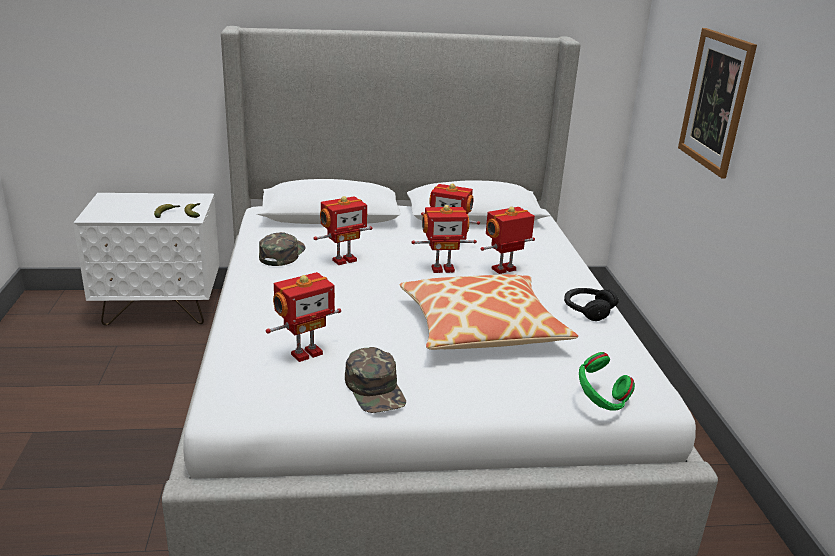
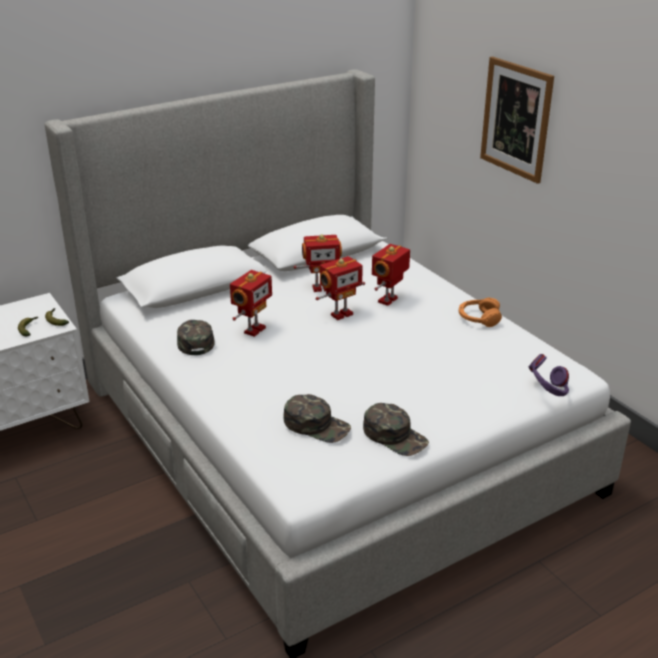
camera: 25 degrees left, 5 degrees up
toy robot [266,272,341,362] -> green cap [284,394,351,443]
pillow [400,274,578,350] -> none
black headphones [564,288,619,321] -> orange headphones [459,297,502,327]
green headphones [579,352,635,411] -> purple headphones [529,354,569,396]

